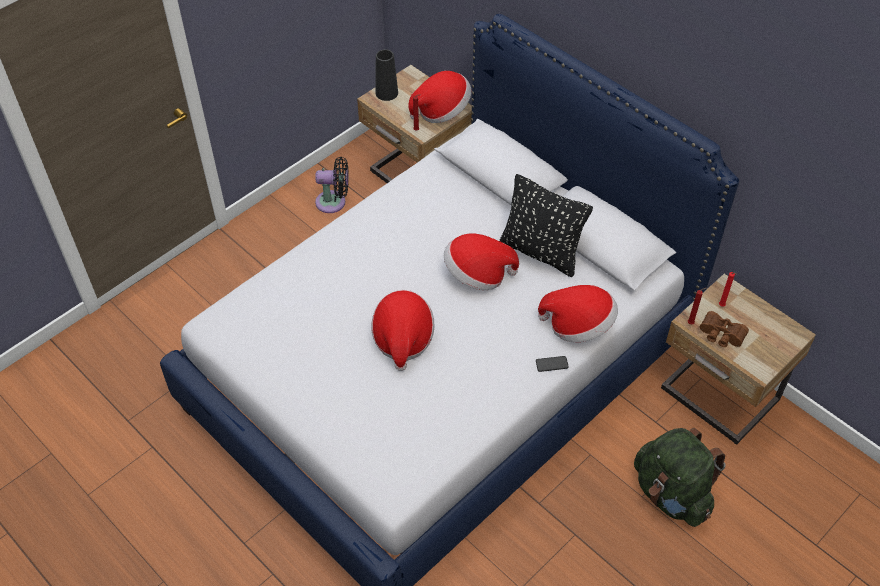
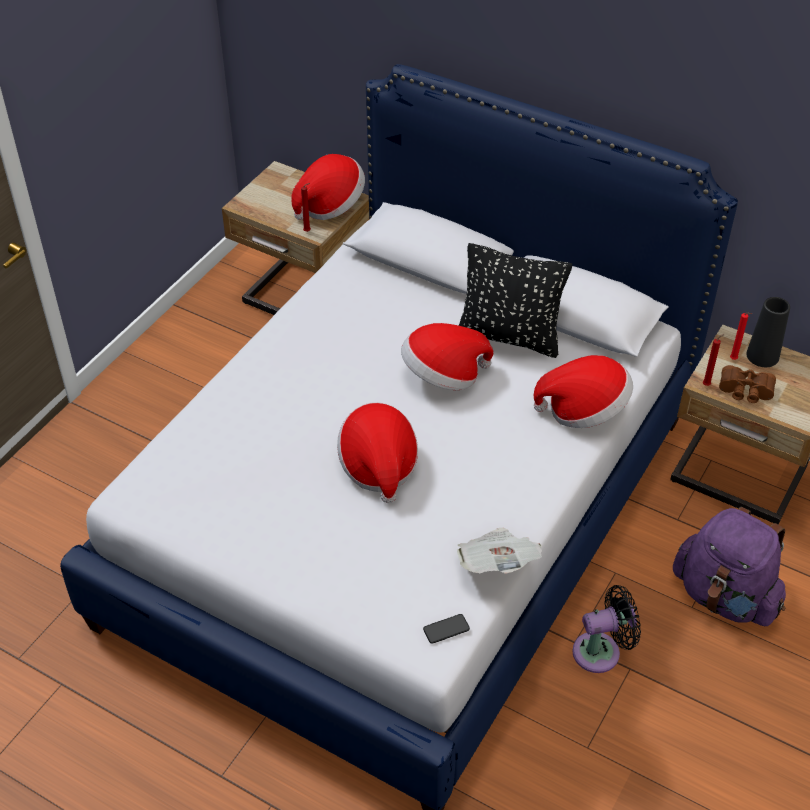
camera: 15 degrees left, 5 degrees down
black fan [315,157,349,213] -> black fan moved to [572,585,641,673]
black vase [375,49,398,101] -> black vase moved to [746,297,790,367]
phone [536,356,569,372] -> phone moved to [423,614,470,644]
green backpack [634,428,726,527] -> purple backpack [673,507,786,626]
none -> newspaper [457,528,542,574]

